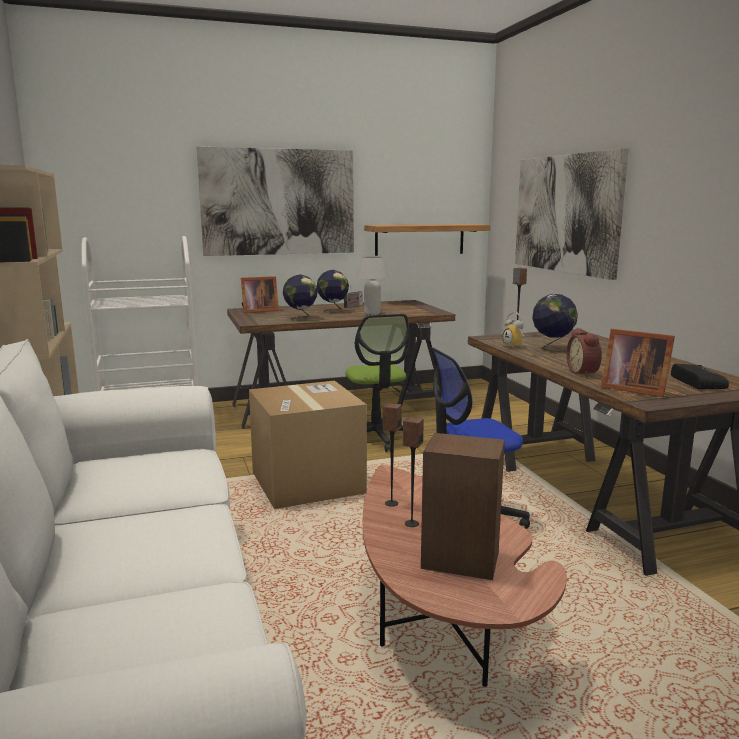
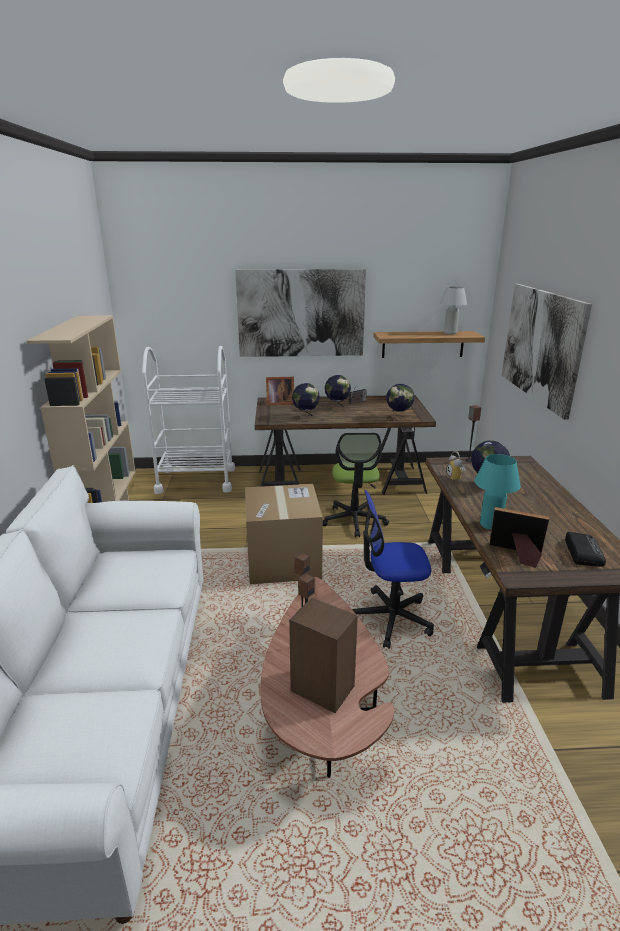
camera: 15 degrees right, 10 degrees up
white table lamp [356,256,389,315] -> white table lamp moved to [440,286,467,334]
alarm clock [567,328,602,377] -> turquoise table lamp [474,454,521,530]
picture frame [601,329,675,397] -> picture frame turned 150 degrees clockwise [489,507,549,568]
none -> globe [386,384,414,419]

